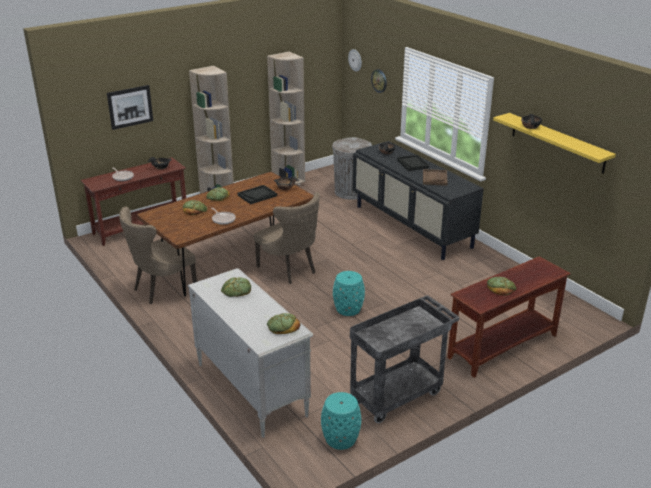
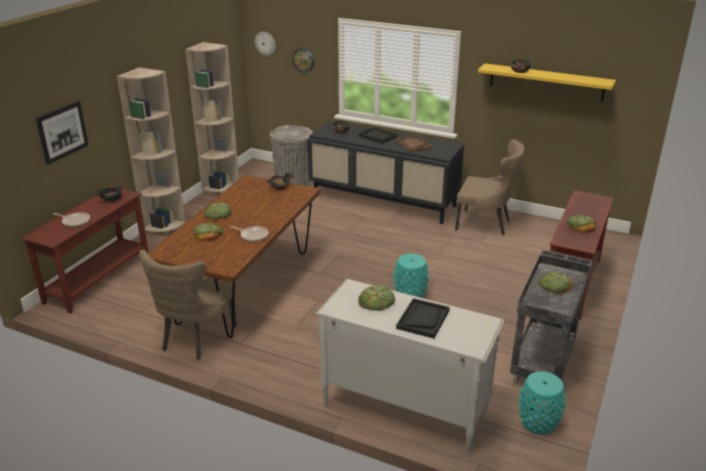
camera: 30 degrees left, 0 degrees up
black tray [238,185,277,204] -> black tray moved to [396,298,450,339]
beige chair [254,192,319,284] -> beige chair moved to [455,139,525,235]
bread [267,313,301,334] -> bread moved to [538,272,572,294]

